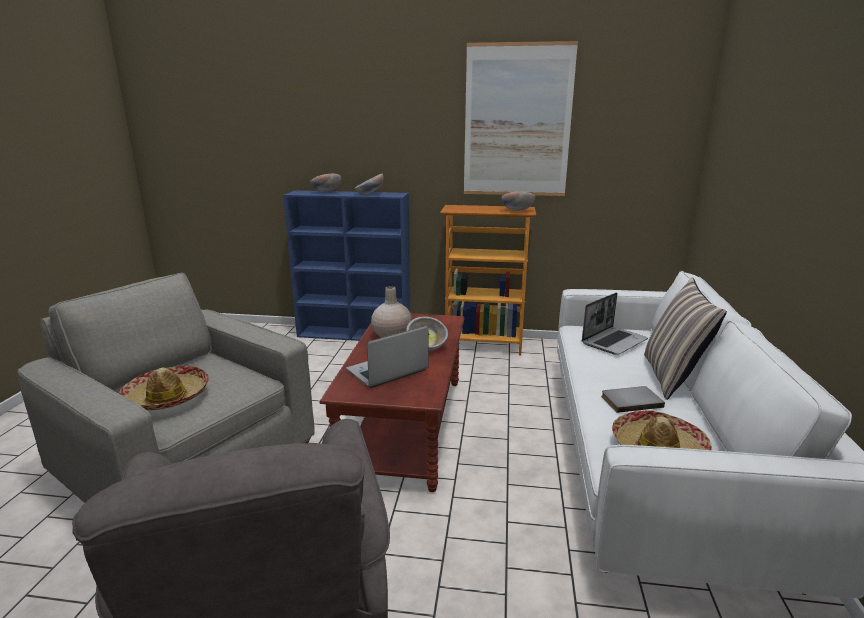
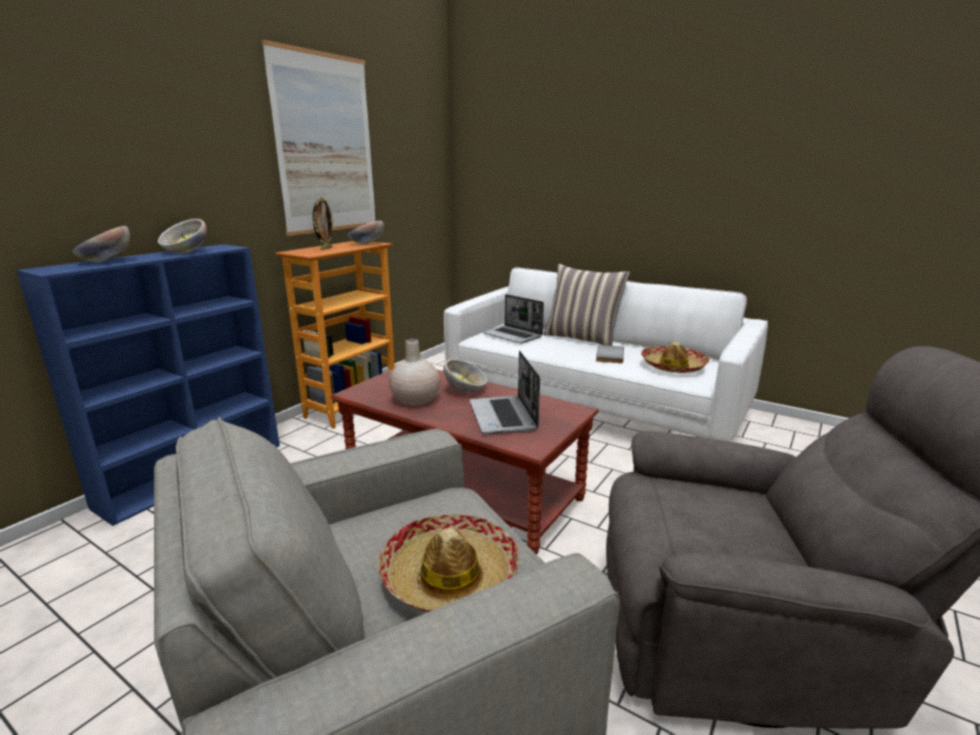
camera: 65 degrees left, 0 degrees up
laptop [582,292,648,355] -> laptop turned 150 degrees clockwise [483,294,544,344]
none -> picture frame [313,197,334,250]

